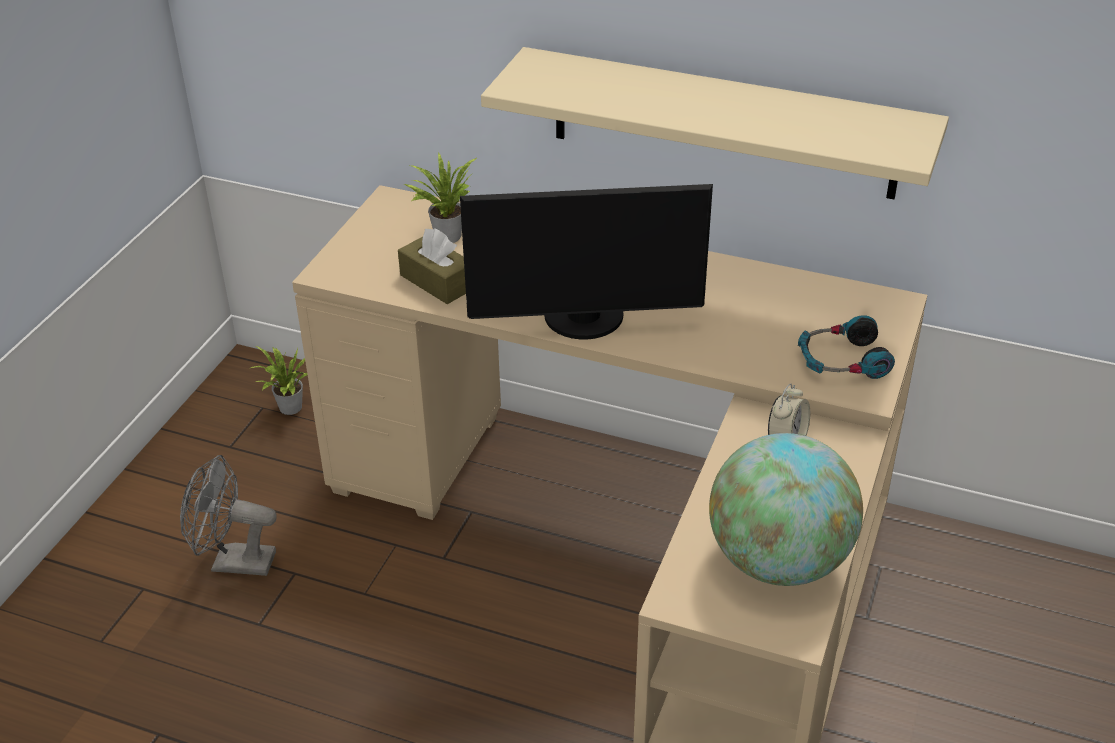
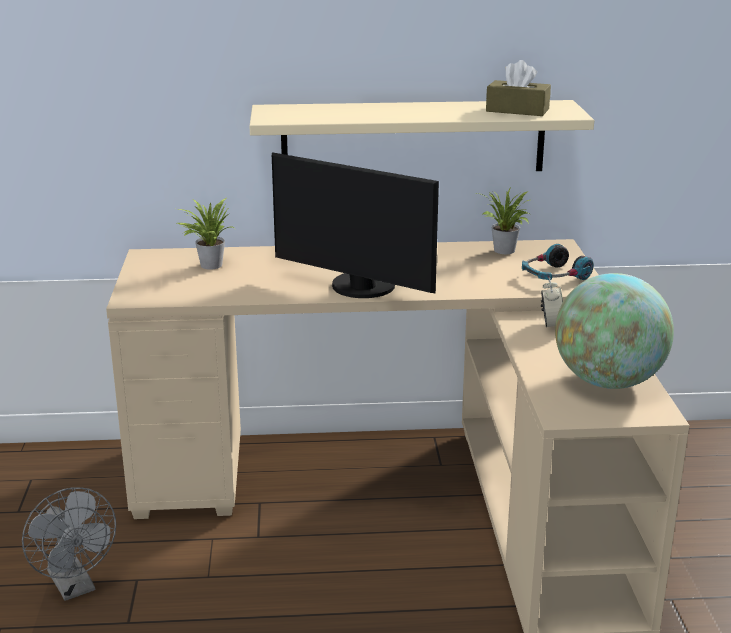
camera: 25 degrees left, 15 degrees down
grey fan [180,455,277,576] -> grey fan turned 105 degrees counterclockwise [22,487,116,601]
potted plant [251,346,307,415] -> potted plant moved to [477,187,529,254]
brown tissue box [398,228,466,304] -> brown tissue box moved to [486,60,551,116]
monitor [460,184,713,339] -> monitor turned 60 degrees clockwise [272,152,439,298]

